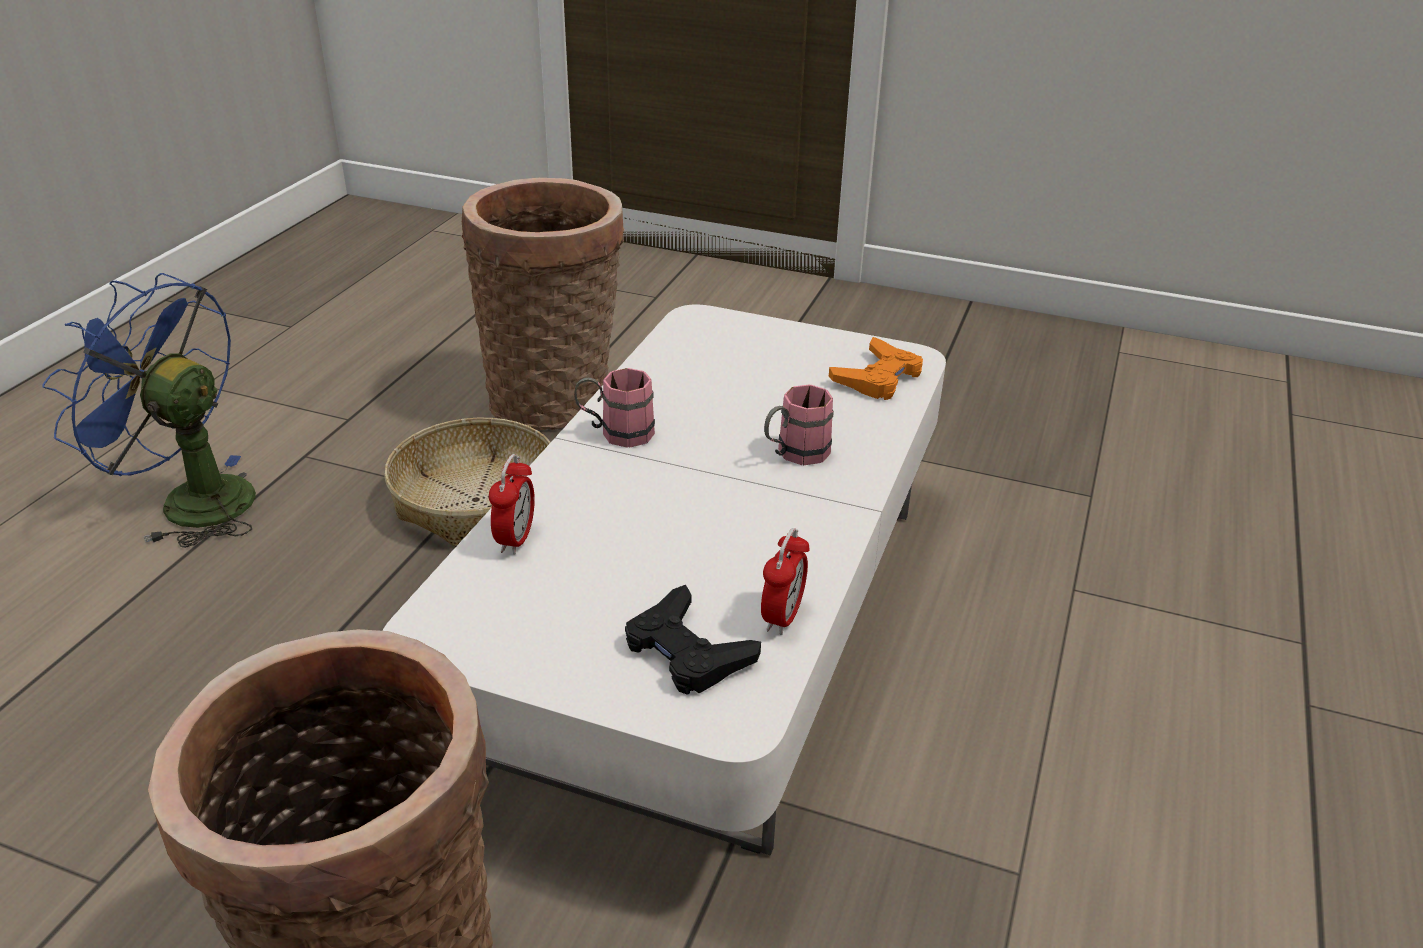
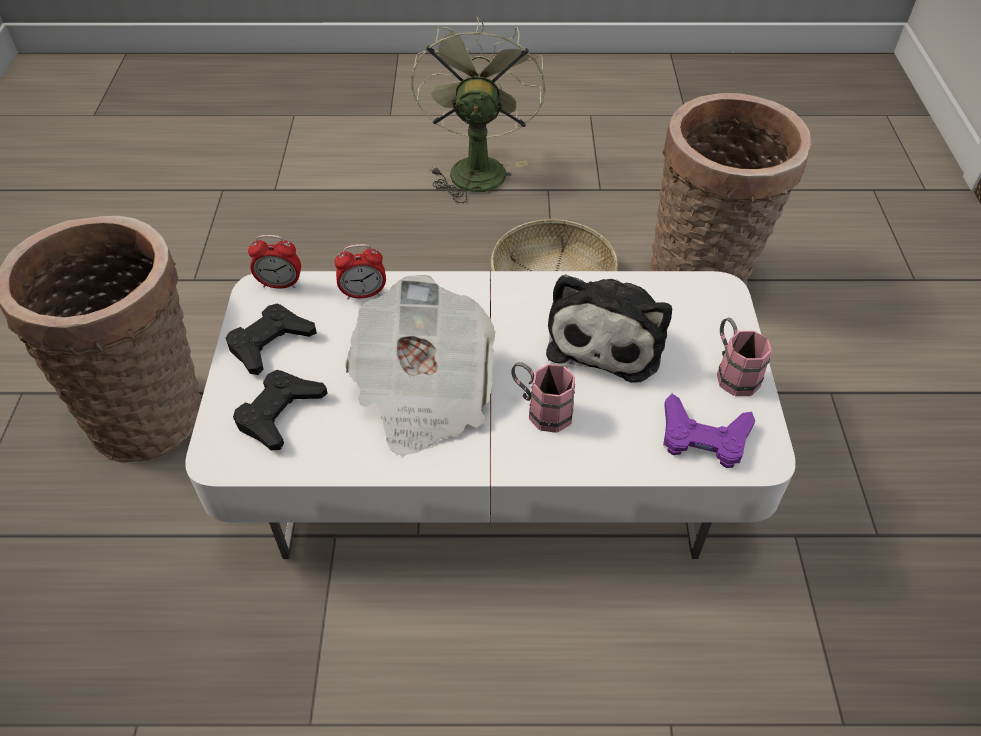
camera: 70 degrees right, 15 degrees up
blue fan [42,273,256,548] -> green fan [411,16,546,203]
pink mug [574,368,655,448] -> pink mug moved to [717,318,772,396]
alarm clock [761,528,810,635] -> alarm clock moved to [248,235,301,289]
orange game controller [829,337,923,400] -> purple game controller [663,394,755,468]
none -> black game controller [226,303,317,375]
none -> newspaper [345,275,495,456]
none -> plush toy [546,274,672,383]

